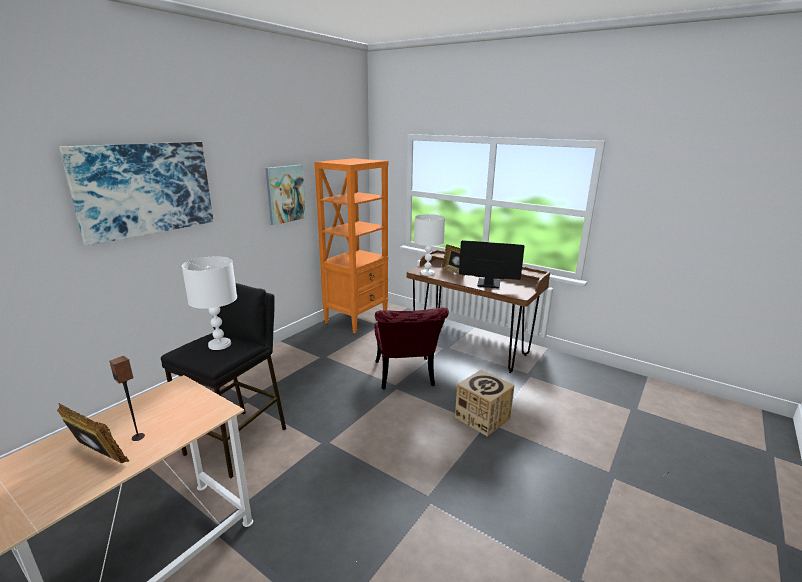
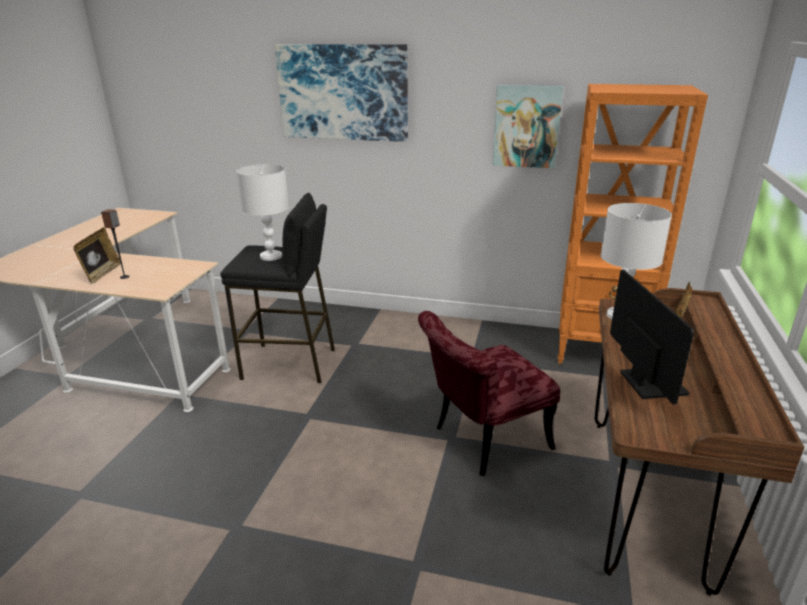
camera: 70 degrees right, 5 degrees up
cardboard box [455,370,515,437] -> none

